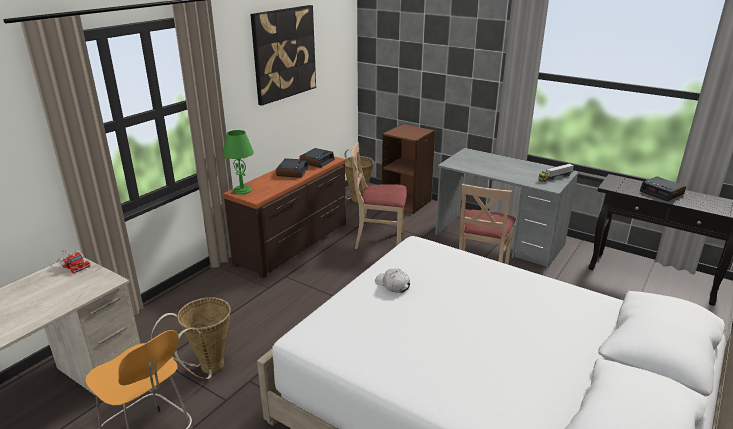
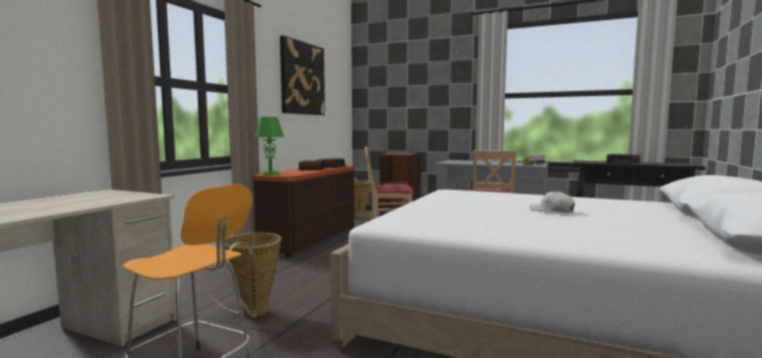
camera: 10 degrees left, 20 degrees down
toy truck [57,250,91,273] -> none
white cap [375,268,410,293] -> white cap moved to [530,191,575,213]

